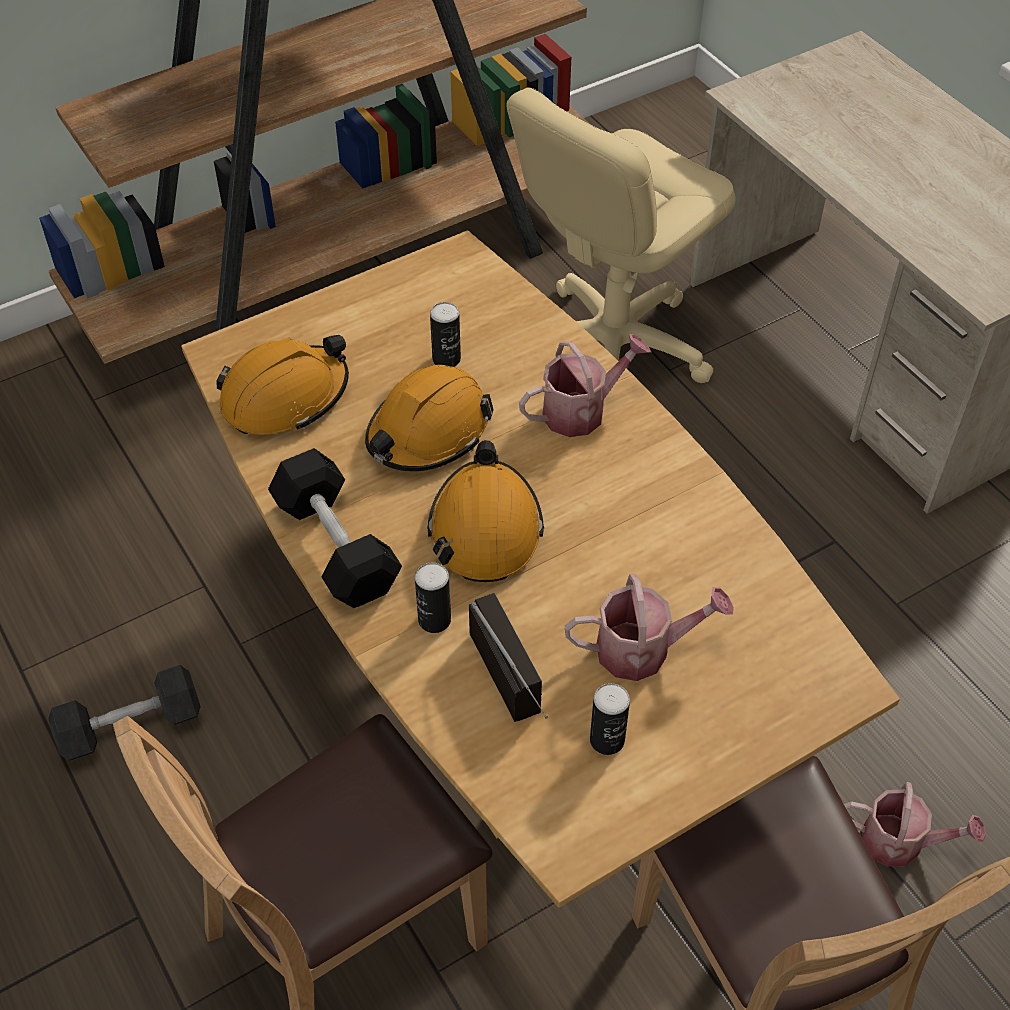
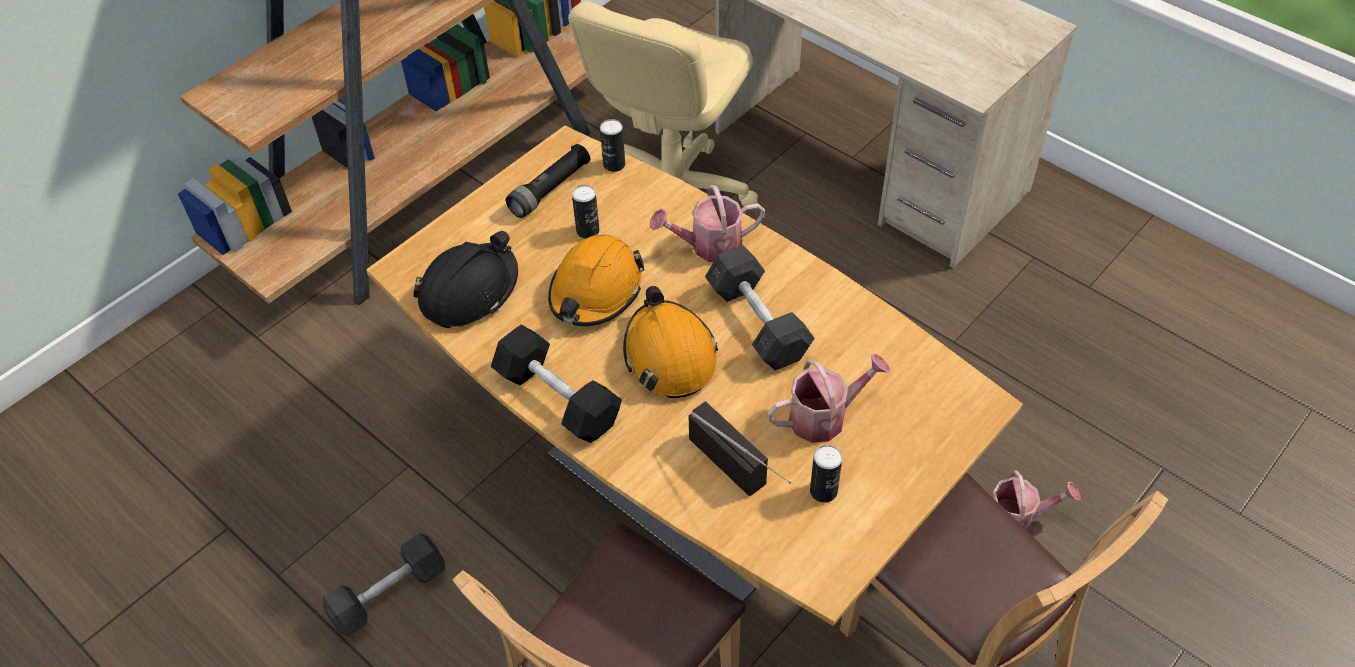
camera: 15 degrees left, 0 degrees up
orange hard hat [216,335,349,435] -> black hard hat [413,231,518,328]
can [415,563,451,633] -> can moved to [600,119,625,172]
watering can [519,334,651,437] -> watering can turned 150 degrees counterclockwise [650,185,765,262]
none -> black flashlight [506,144,590,218]
none -> grey dumbbell [705,245,815,370]

